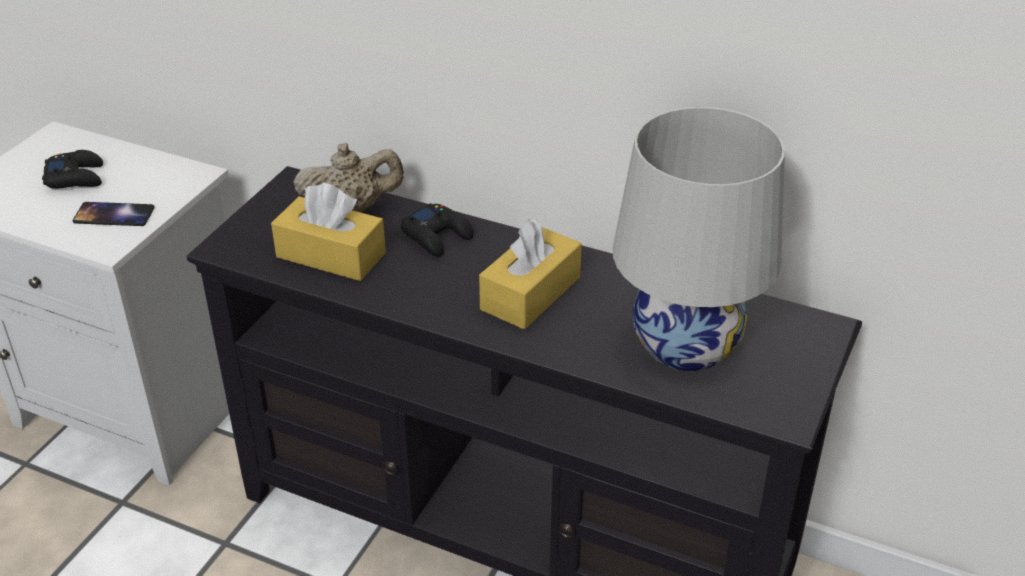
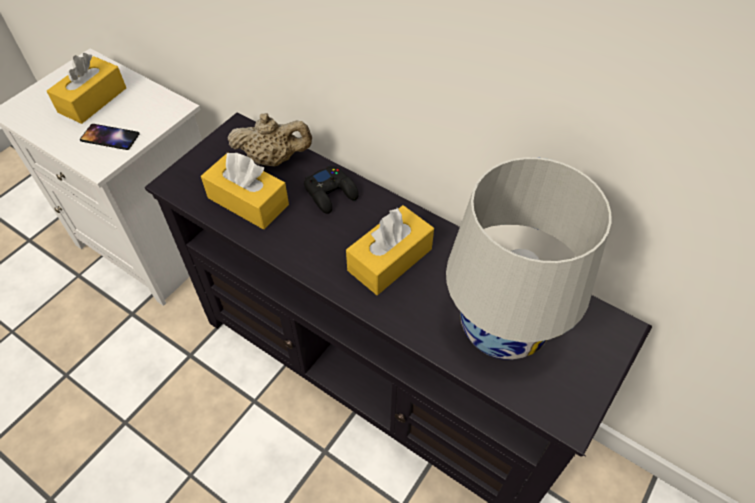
camera: 10 degrees right, 15 degrees up
black game controller [42,150,103,189] -> yellow tissue box [47,53,126,124]

